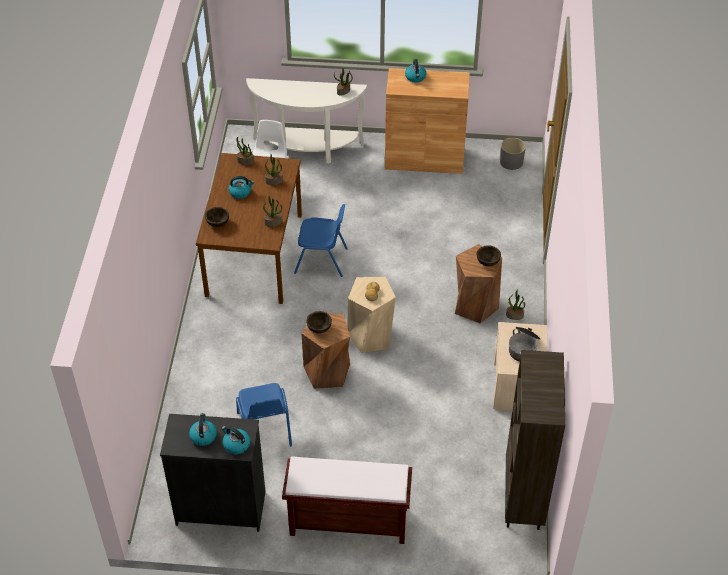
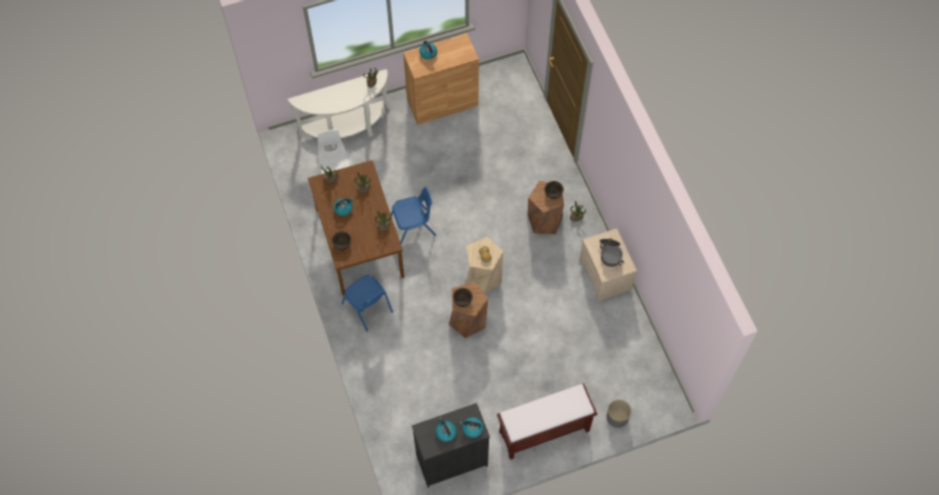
camera: 25 degrees left, 15 degrees up
blue chair [236,383,292,446] -> blue chair moved to [342,275,393,331]
grey planter [500,138,526,170] -> grey planter moved to [607,400,631,428]
brown bookcase [505,350,565,530] -> none

